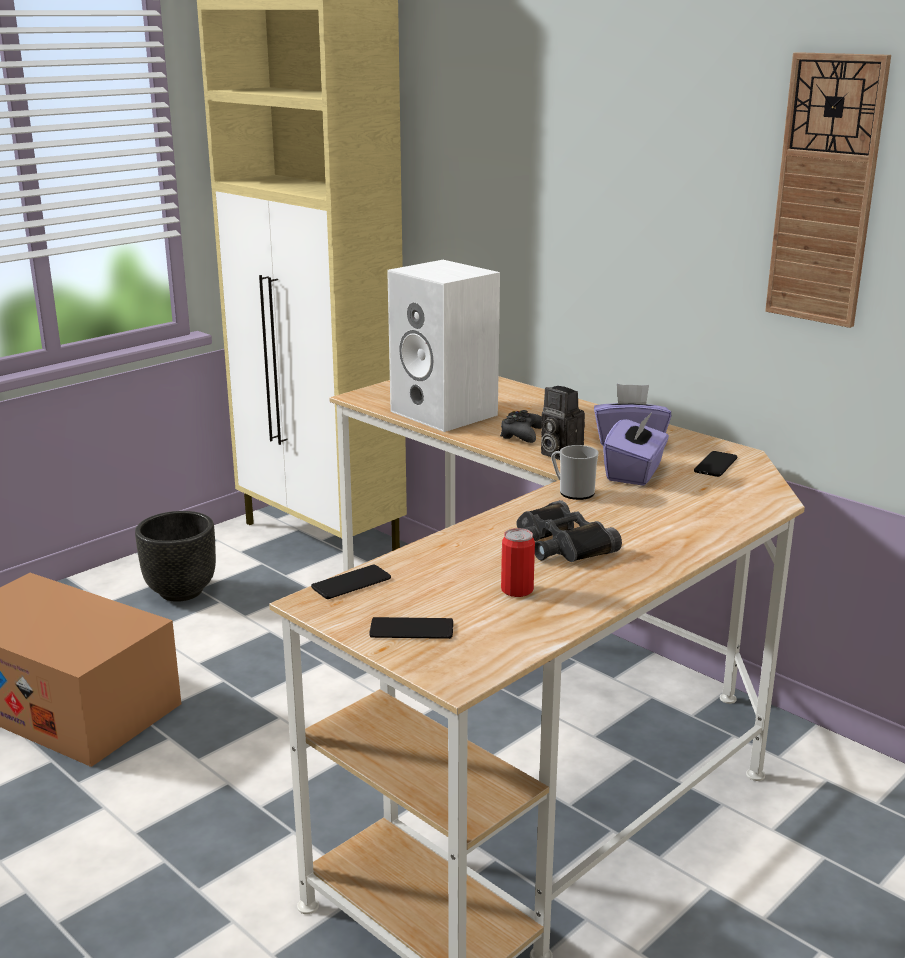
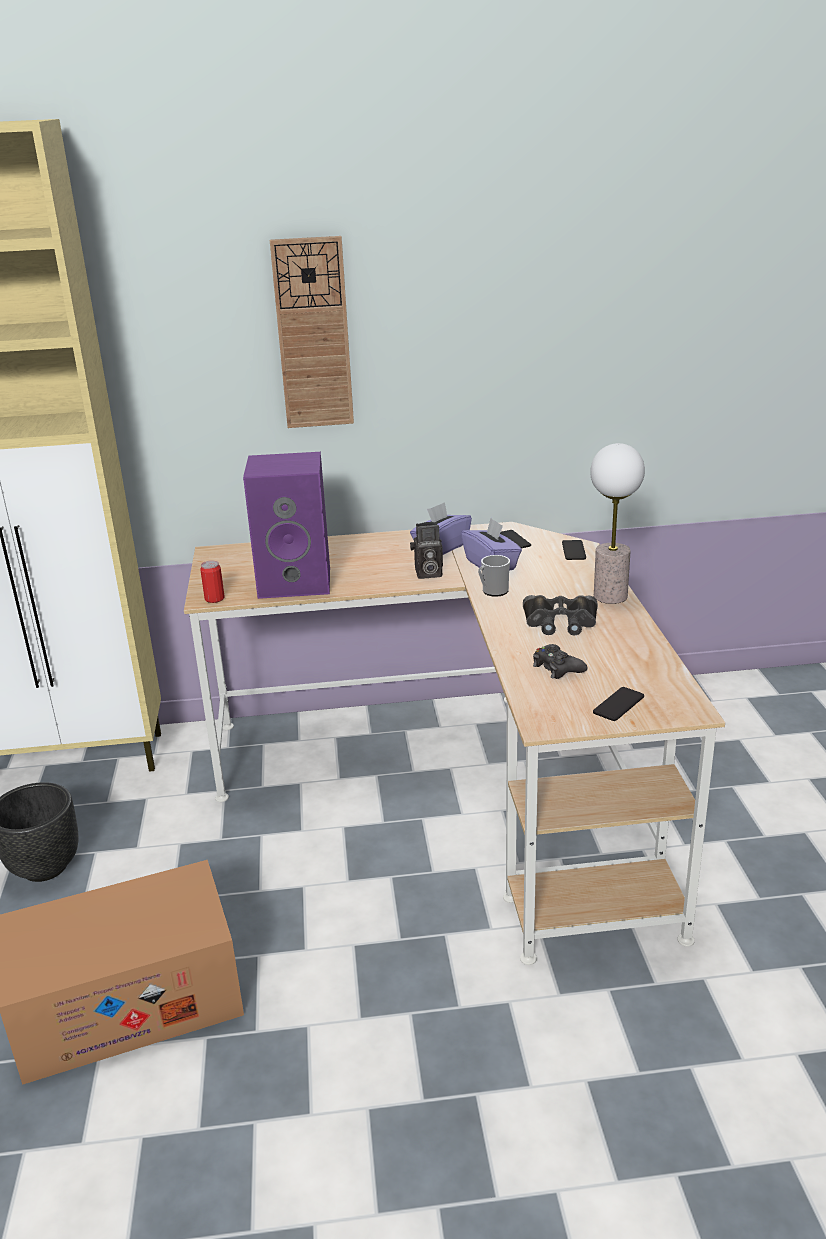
camera: 50 degrees left, 5 degrees up
phone [311,564,391,599] -> phone moved to [562,540,586,560]
white speaker [387,260,500,432] -> purple speaker [243,452,330,599]
black game controller [500,410,542,443] -> black game controller moved to [533,644,587,679]
can [501,528,535,597] -> can moved to [200,561,225,603]
wall clock [765,52,891,328] -> wall clock moved to [270,236,354,428]
none -> table lamp [590,443,645,604]

